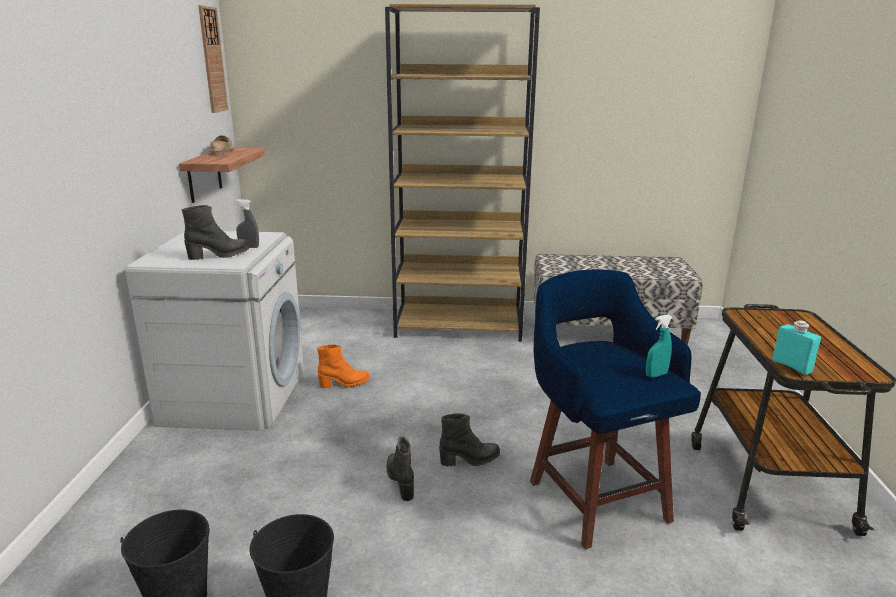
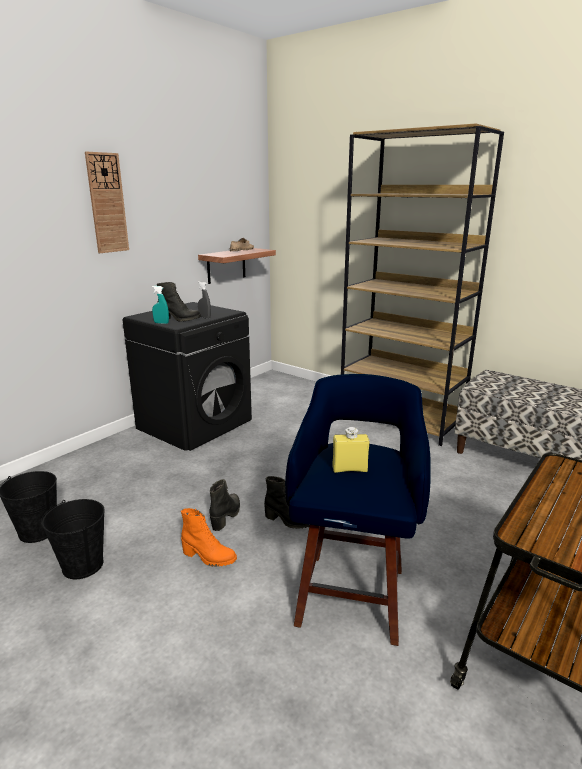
camera: 35 degrees right, 0 degrees up
white washing machine [125,231,304,431] -> black washing machine [123,302,252,451]
wall clock [198,5,228,113] -> wall clock moved to [85,152,129,253]
orange boot [317,344,370,388] -> orange boot moved to [181,508,237,567]
turquoise spray bottle [646,314,673,378] -> turquoise spray bottle moved to [152,286,169,324]
turquoise bottle [772,320,821,375] -> none
none -> yellow bottle [332,427,369,473]

